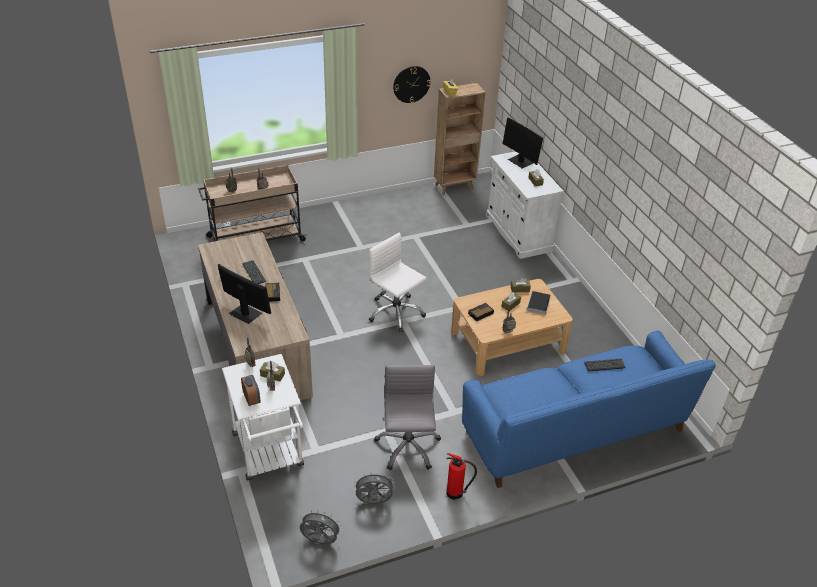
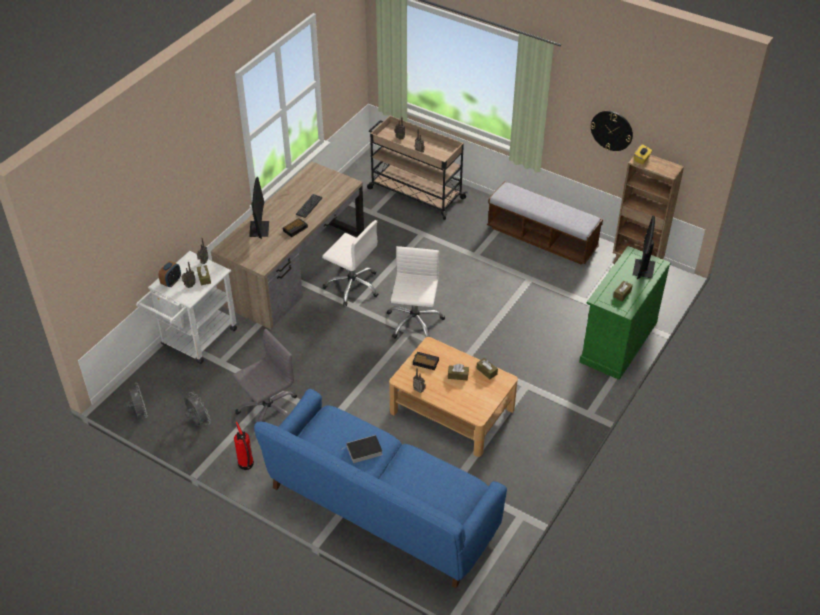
camera: 55 degrees right, 5 degrees up
white cabinet [486,151,564,259] -> green cabinet [579,246,671,380]
book [527,291,551,315] -> book moved to [342,435,383,463]
keyboard [584,359,625,371] -> none
none -> white office chair [322,220,379,306]
none -> bench [487,181,603,265]

